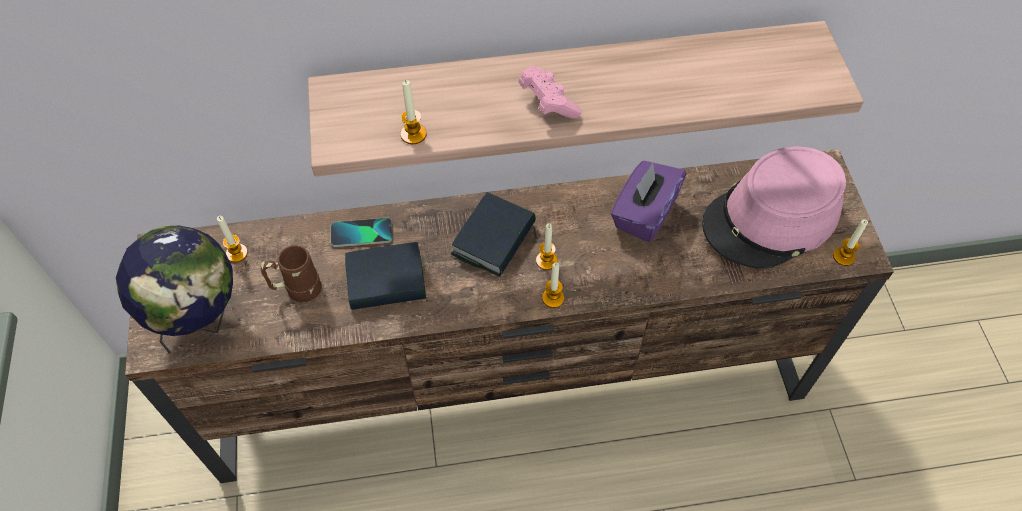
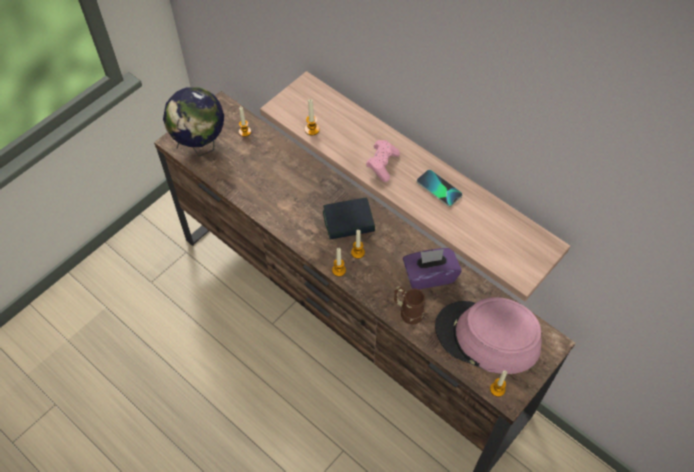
camera: 50 degrees right, 0 degrees up
brown mug [260,245,322,302] -> brown mug moved to [394,286,425,324]
phone [331,218,393,247] -> phone moved to [417,170,462,207]
book [345,242,426,310] -> none

